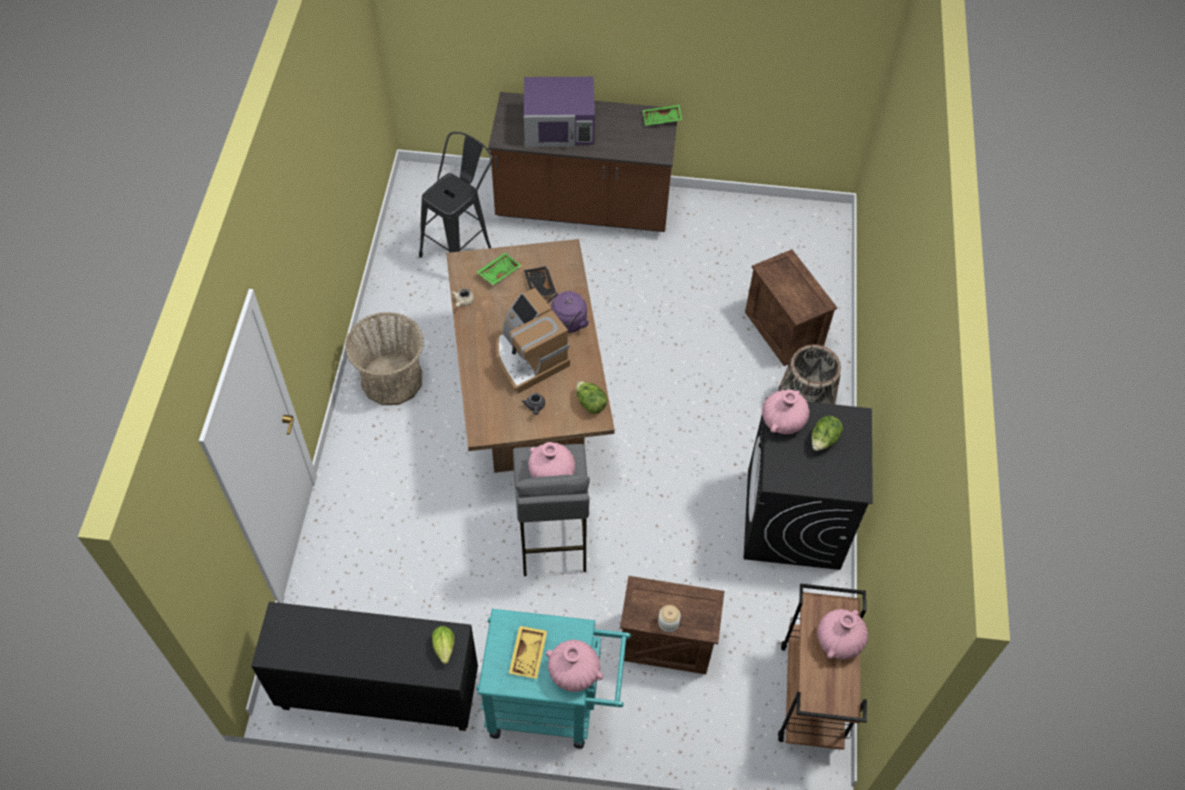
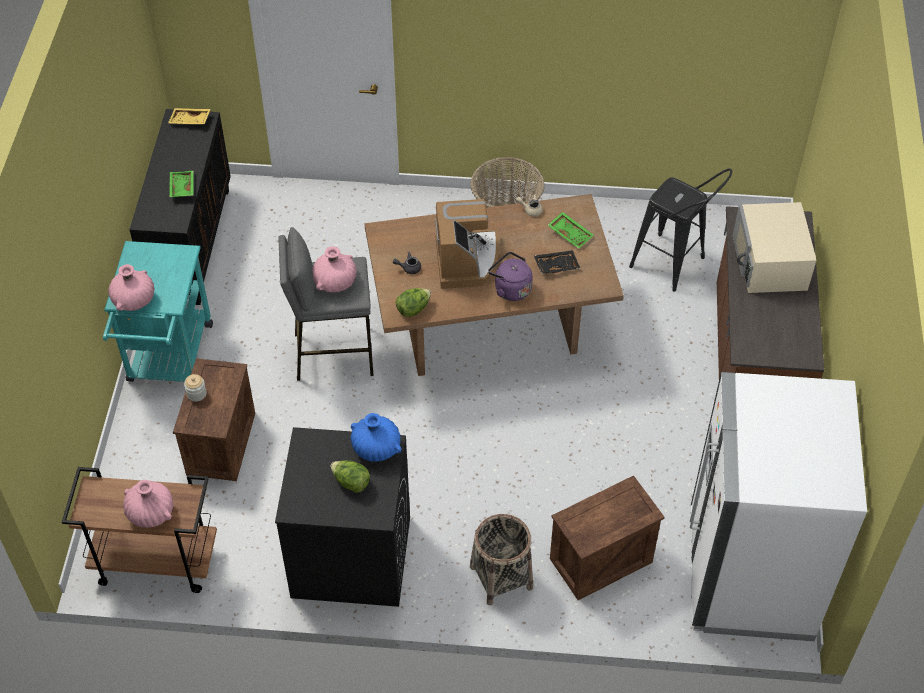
camera: 90 degrees right, 5 degrees down
lettuce [432,626,454,664] -> none
coffee machine [496,288,570,394] -> coffee machine turned 120 degrees clockwise [435,199,499,289]
yellow tray [509,626,547,679] -> yellow tray moved to [168,108,211,124]
purple microwave [524,77,595,147] -> beige microwave [733,202,816,293]
green tray [642,104,683,126] -> green tray moved to [169,171,194,197]
pink vase [762,389,810,434] -> blue vase [351,413,402,462]
none -> white fridge [690,372,867,641]

